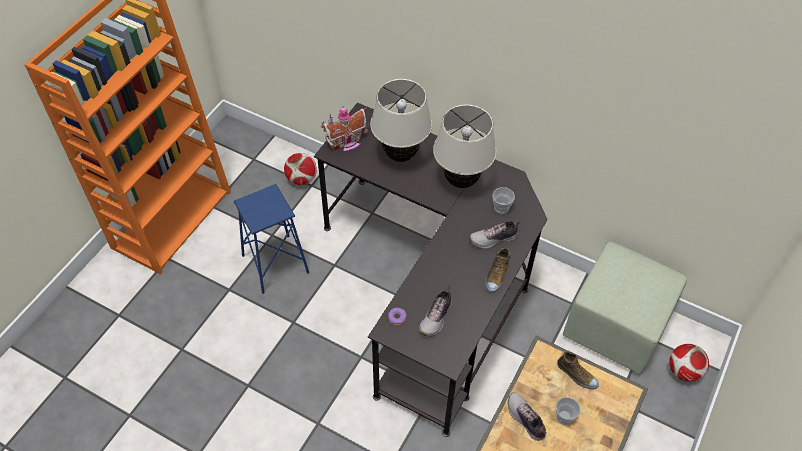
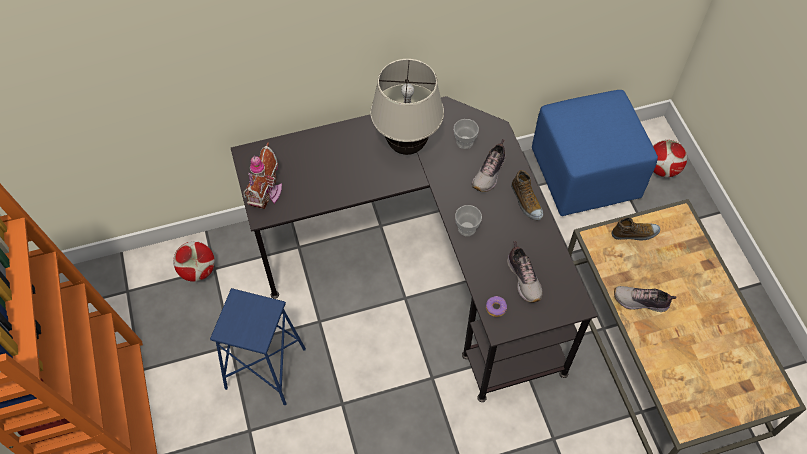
camera: 45 degrees left, 5 degrees up
beige table lamp [370,79,432,162] -> none
cup [556,397,580,425] -> cup moved to [455,205,482,236]
green ottoman [563,241,687,374] -> blue ottoman [532,90,658,216]

